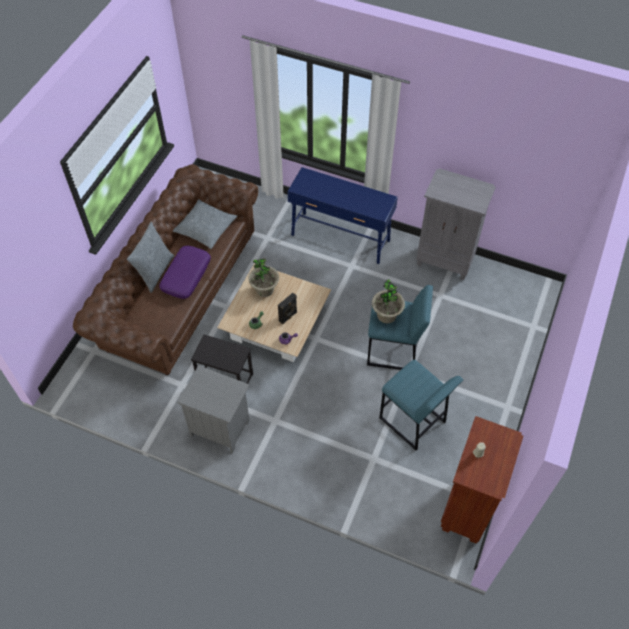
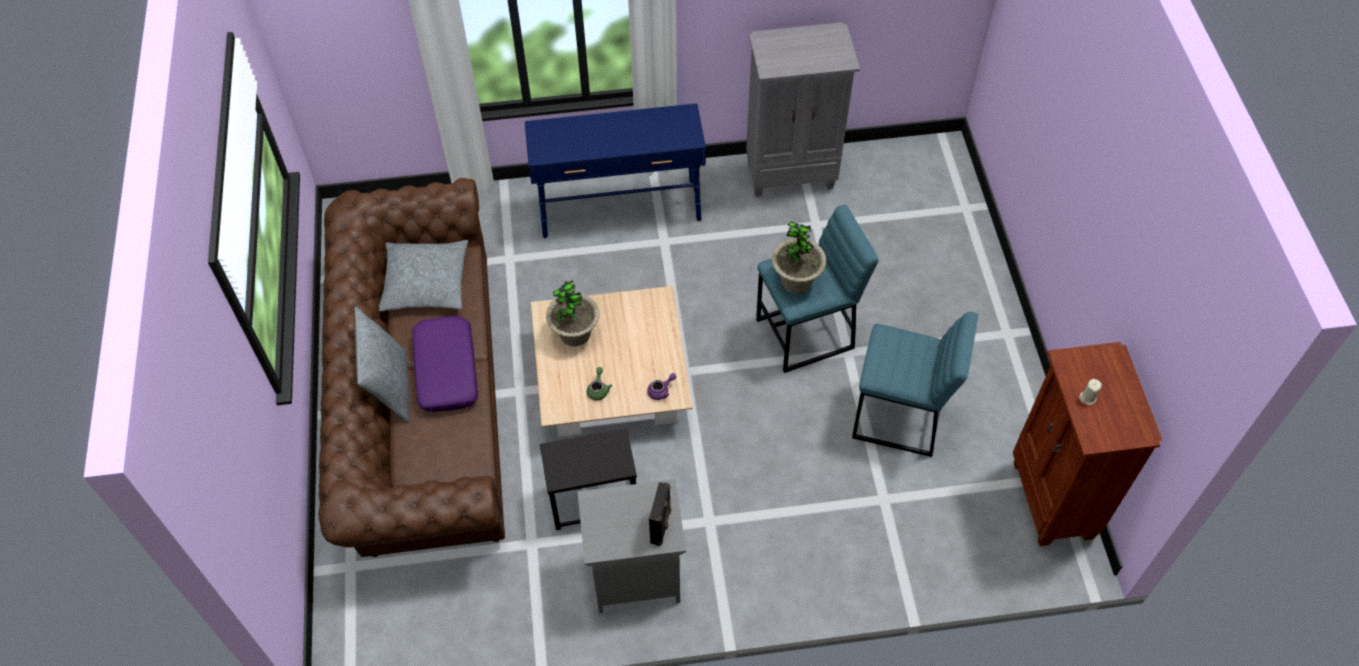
camera: 30 degrees left, 0 degrees up
black speaker [278,293,297,324] -> black speaker moved to [649,482,671,546]

